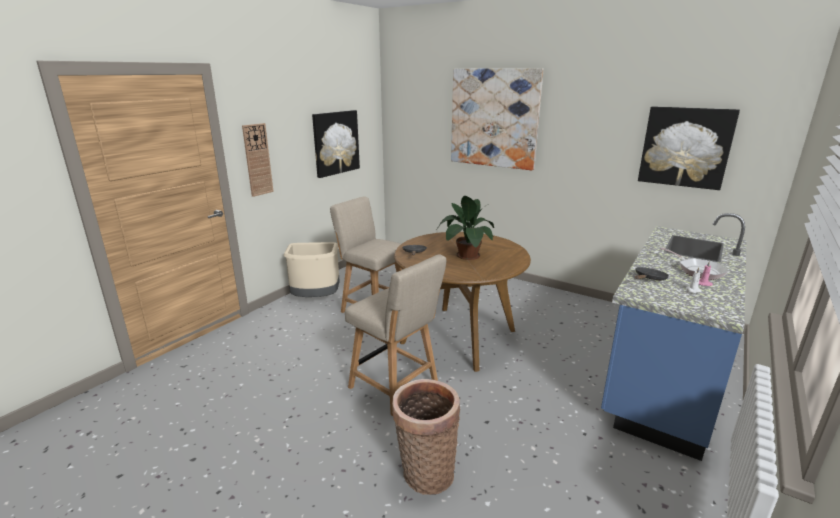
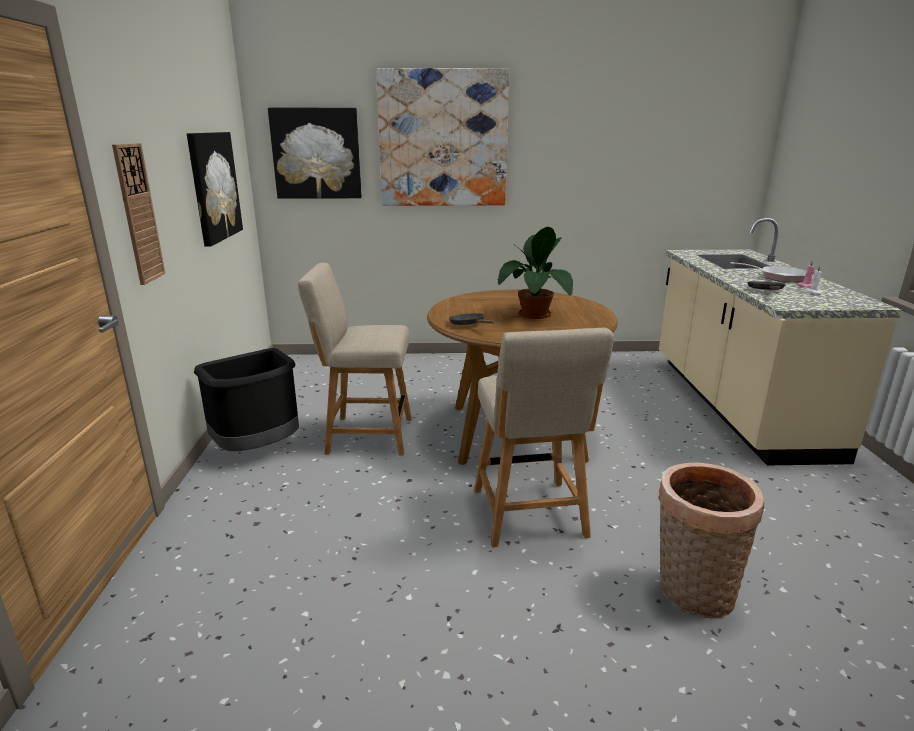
camera: 35 degrees left, 0 degrees up
beige trash can [284,242,340,297] -> black trash can [194,348,299,451]
beige chair [345,254,446,416] -> beige chair turned 75 degrees clockwise [474,328,614,547]
blue counter [601,213,747,461] -> beige counter [659,218,902,465]
picture [638,106,740,190] -> picture moved to [268,108,362,199]

